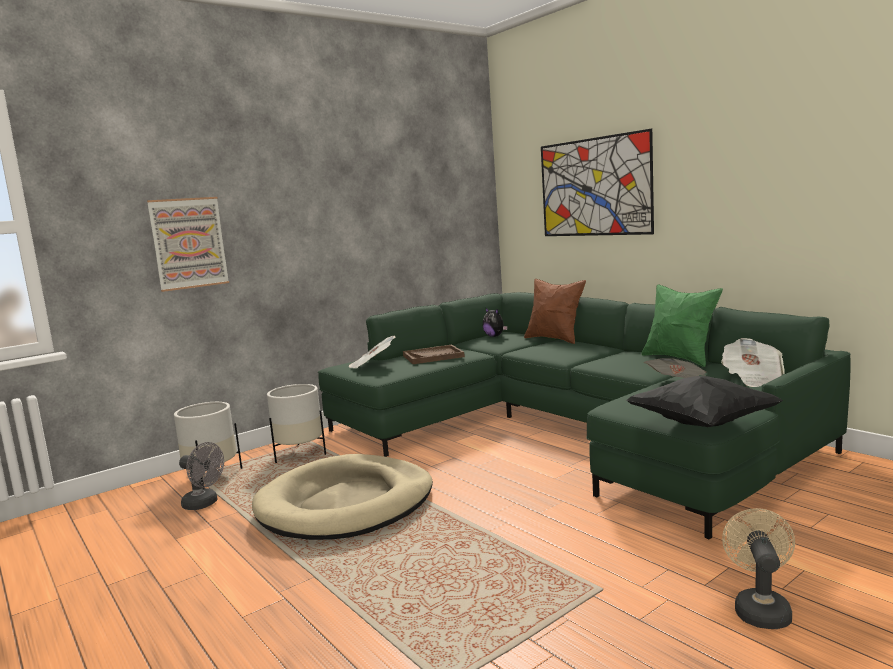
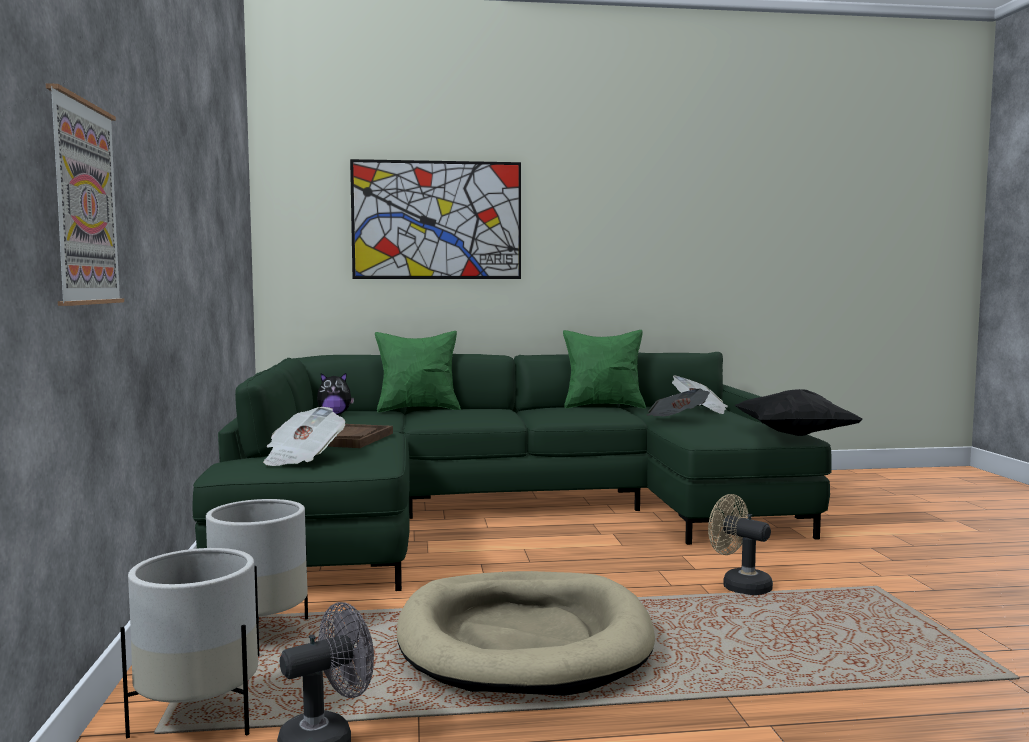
camera: 60 degrees left, 5 degrees down
brown pillow [524,279,586,344] -> green pillow [375,331,461,413]
beige fan [722,508,795,629] -> beige fan moved to [708,494,773,595]

